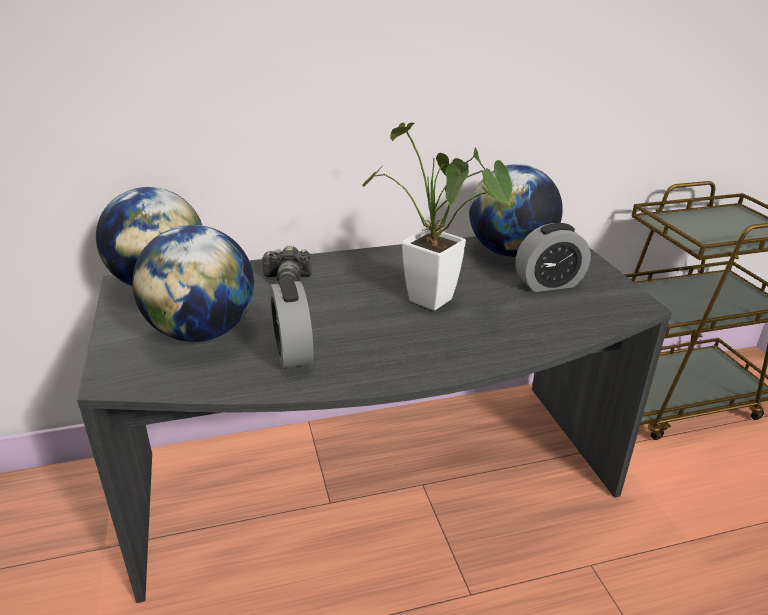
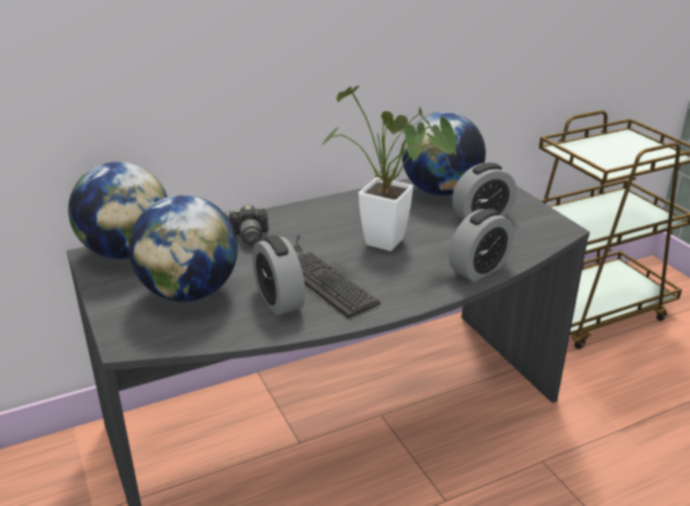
camera: 10 degrees left, 0 degrees up
none -> keyboard [293,235,381,318]
none -> alarm clock [449,209,514,282]

